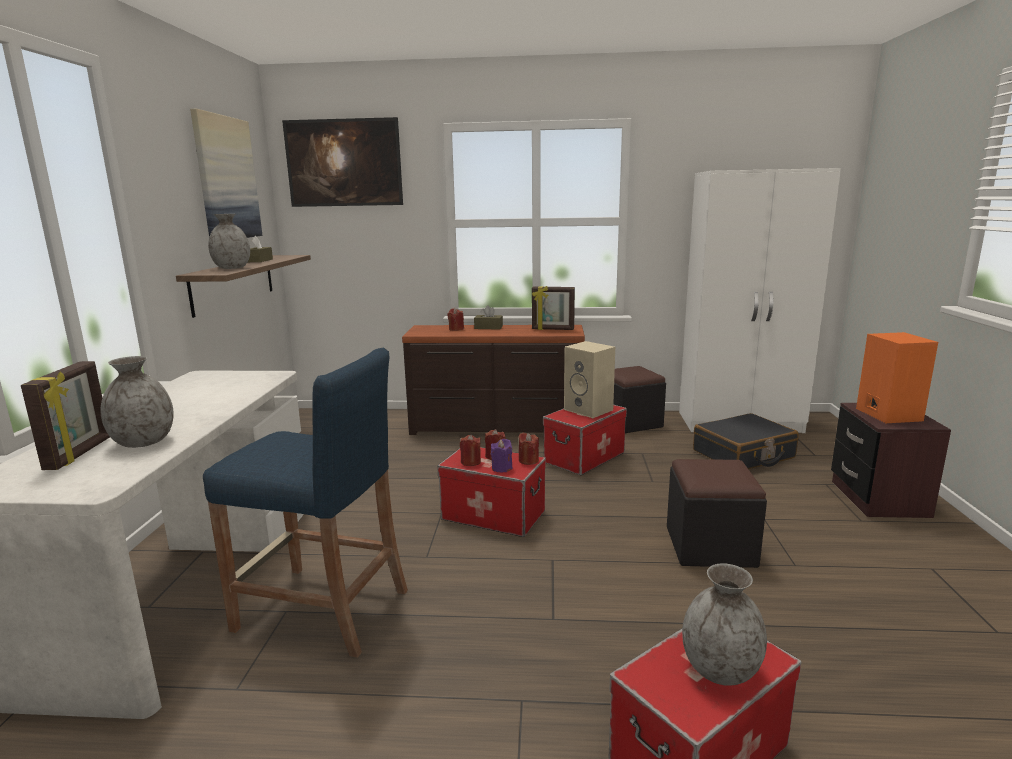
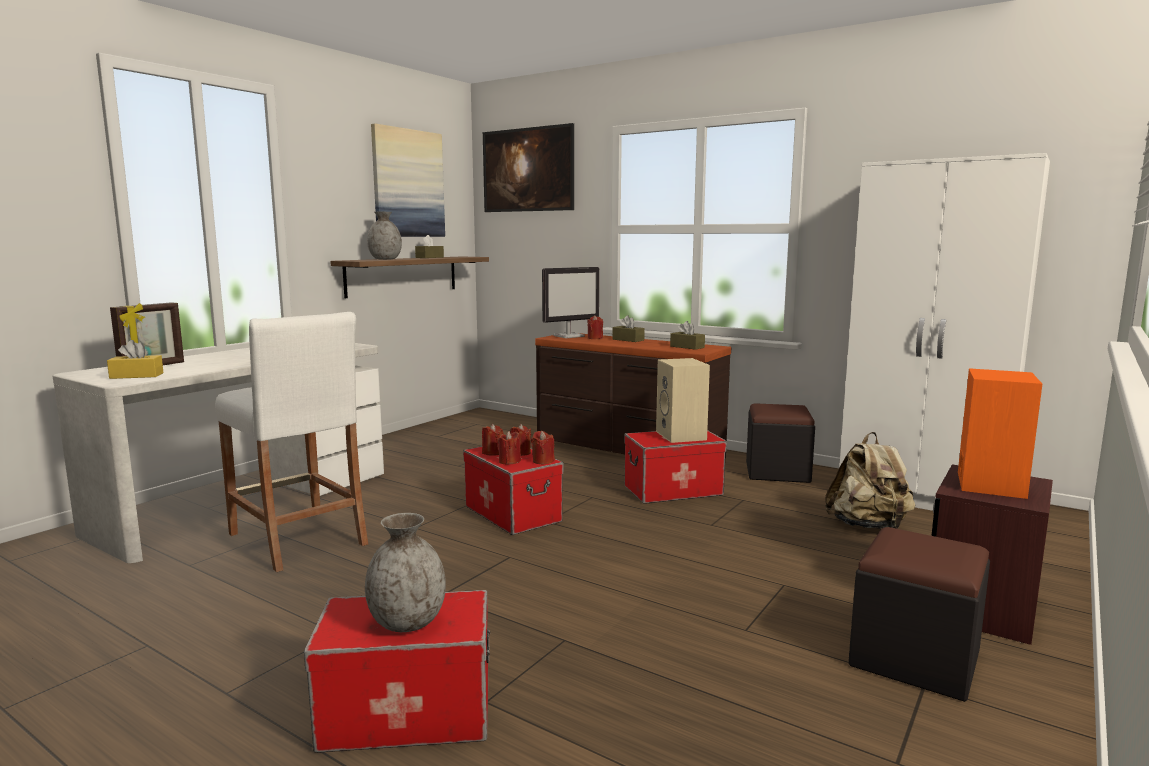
camera: 30 degrees right, 5 degrees down
grey vase [100,356,174,448] -> none
blue stool [203,348,408,658] -> white stool [215,312,368,572]
purple candle [491,439,513,472] -> red candle [497,431,521,465]
picture frame [532,286,575,330] -> brown tissue box [670,321,705,350]
black ottoman [667,459,767,568] -> black ottoman moved to [848,527,990,702]
black suitcase [693,413,798,469] -> beige backpack [825,432,915,529]
none -> yellow tissue box [107,340,164,379]
none -> monitor [542,267,599,338]

